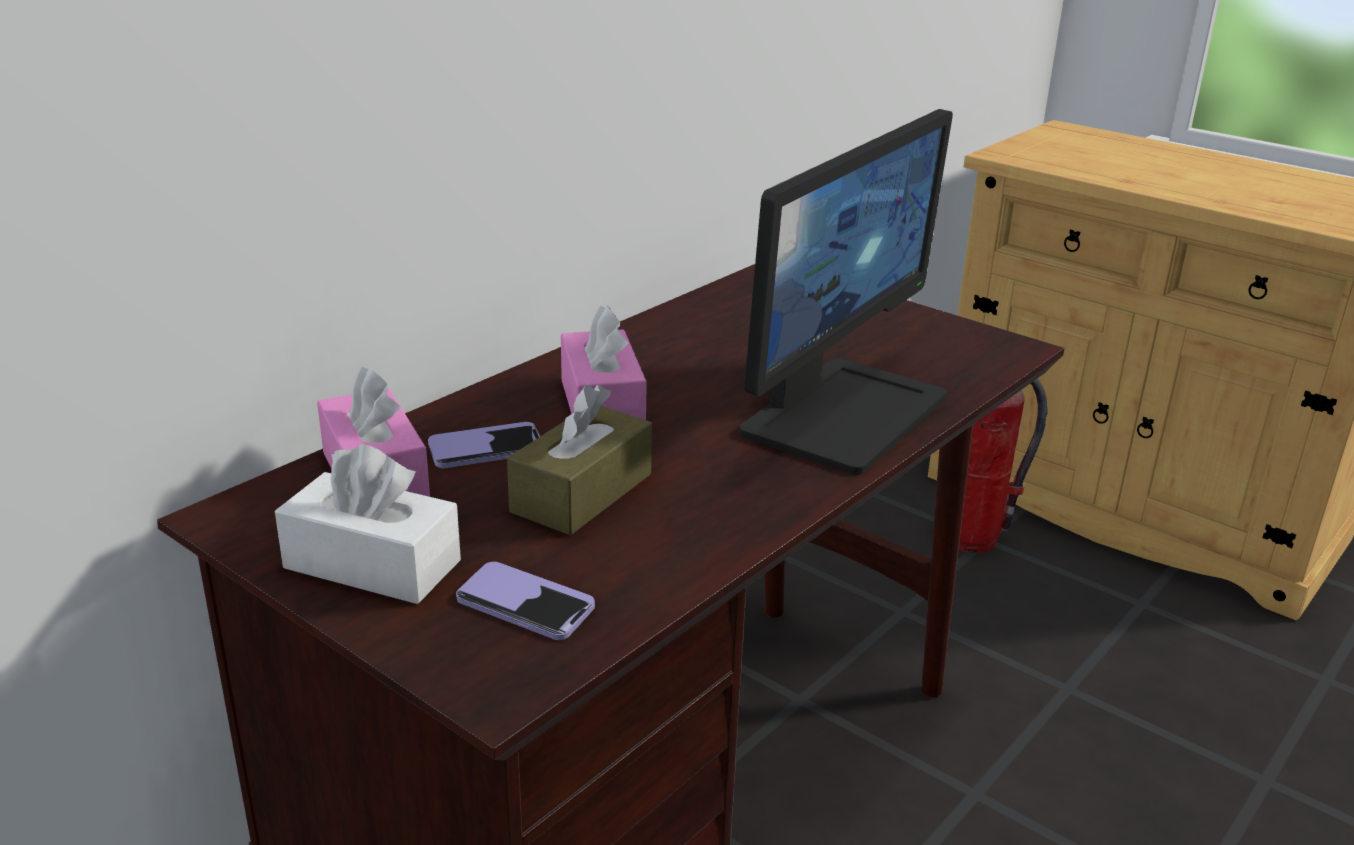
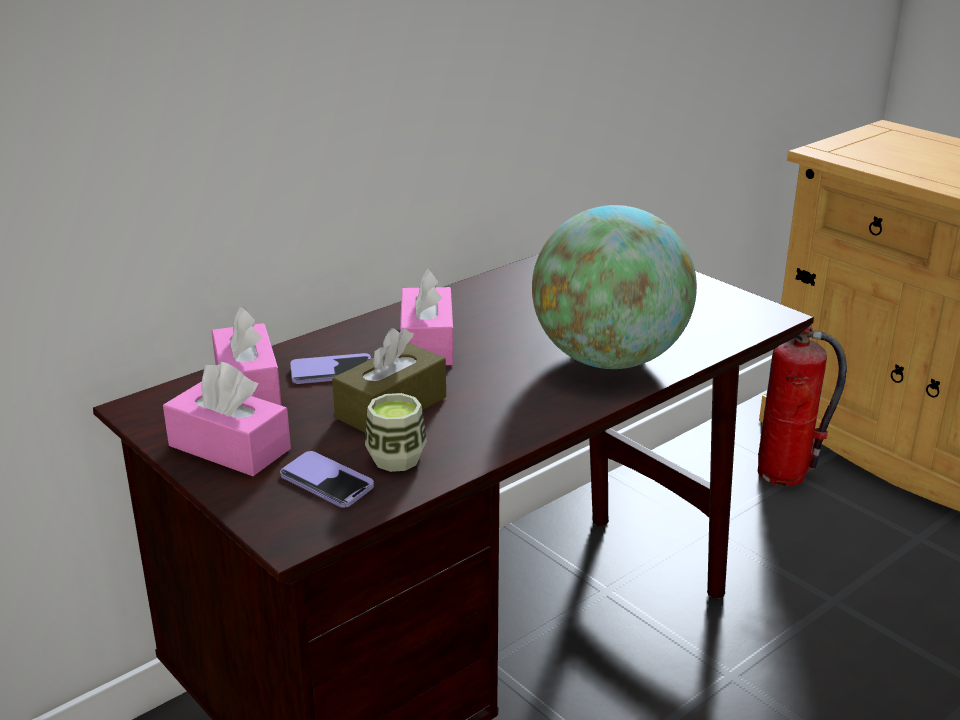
camera: 10 degrees right, 0 degrees up
white tissue box [275,444,461,604] -> pink tissue box [163,362,291,476]
monitor [739,109,953,475] -> globe [532,205,697,369]
none -> cup [365,393,427,472]

